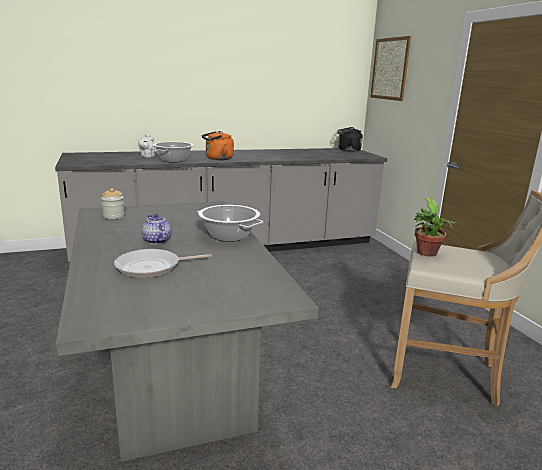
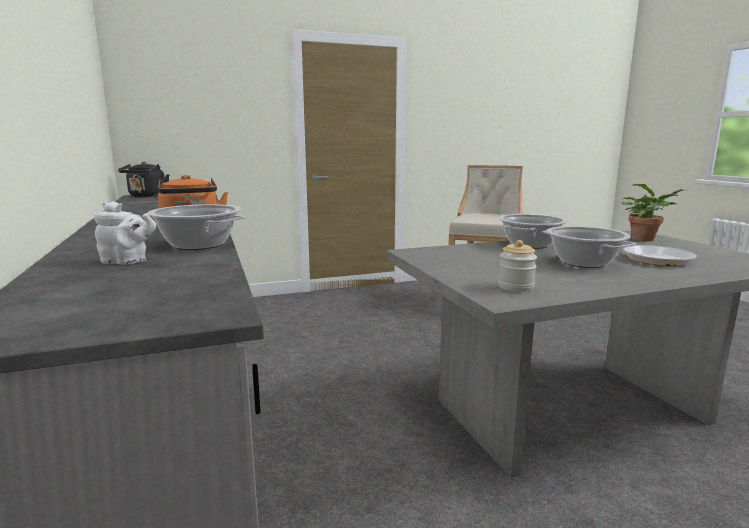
camera: 90 degrees left, 5 degrees down
teapot [142,214,171,244] -> cooking pot [543,226,637,268]
picture [370,36,411,101] -> none
potted plant [414,197,460,257] -> potted plant moved to [621,184,687,241]

